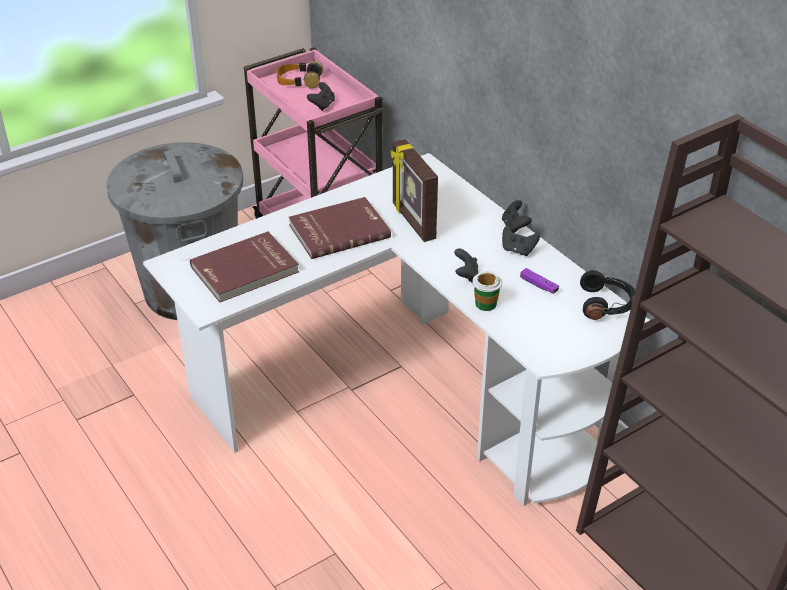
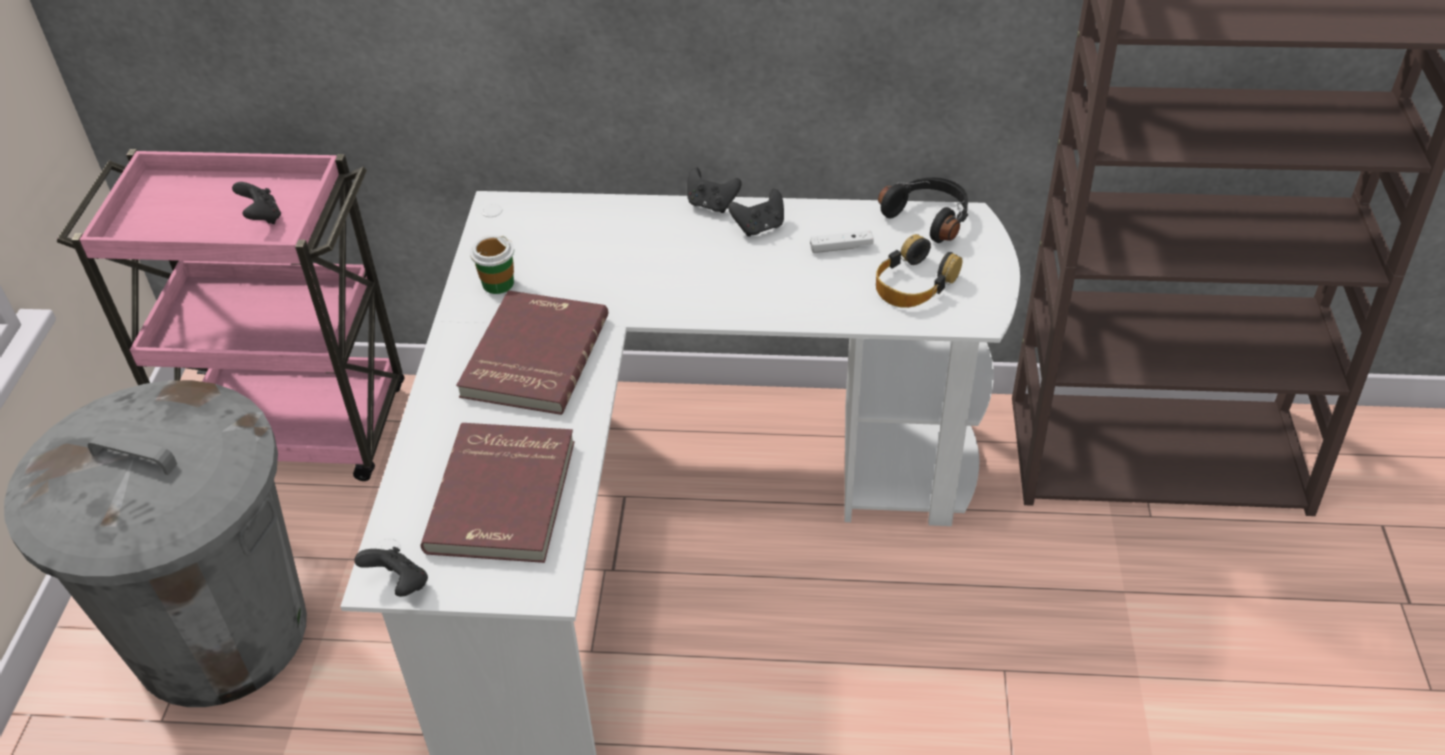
camera: 50 degrees left, 5 degrees up
headphones [276,61,323,89] -> headphones moved to [876,234,962,308]
picture frame [390,139,438,242] -> none
black game controller [454,248,478,282] -> black game controller moved to [354,547,428,597]
cup [472,271,502,311] -> cup moved to [470,235,514,294]
purple game controller [520,268,559,294] -> white game controller [810,230,874,253]

